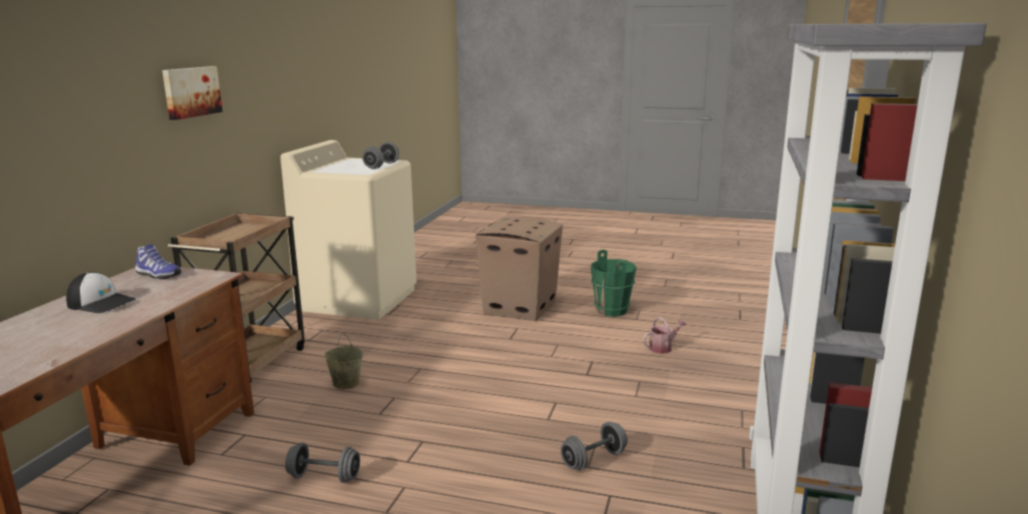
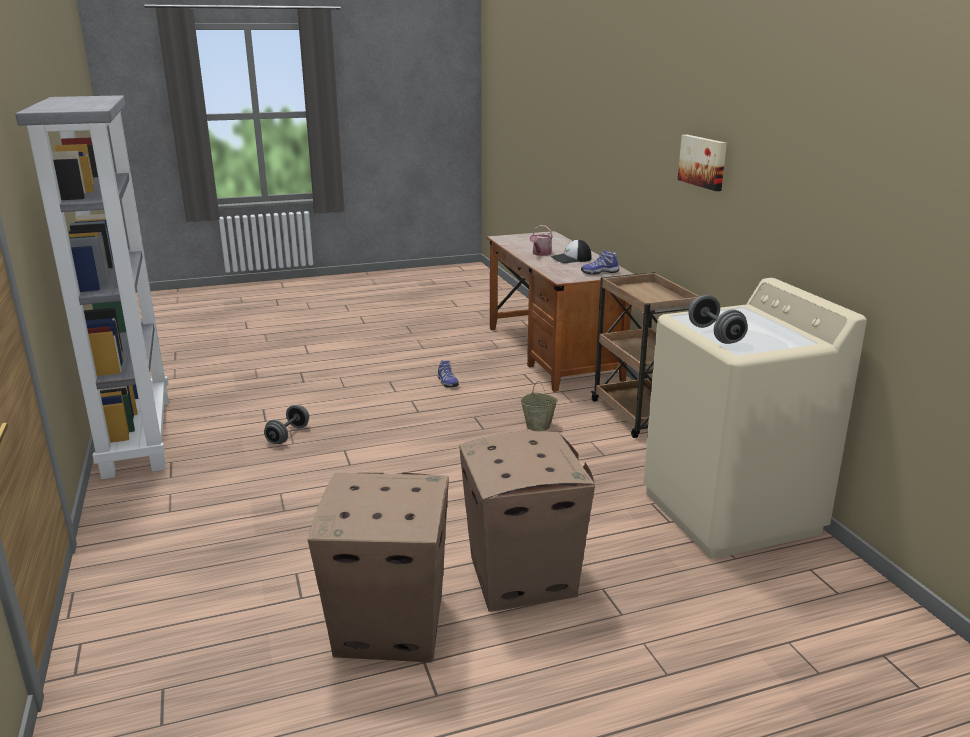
camera: 145 degrees right, 5 degrees up
grey dumbbell [285,443,360,483] -> shoe [438,360,459,388]
green bucket [591,250,637,317] -> cardboard box [308,473,449,663]
watering can [643,317,686,354] -> watering can moved to [529,225,553,256]

